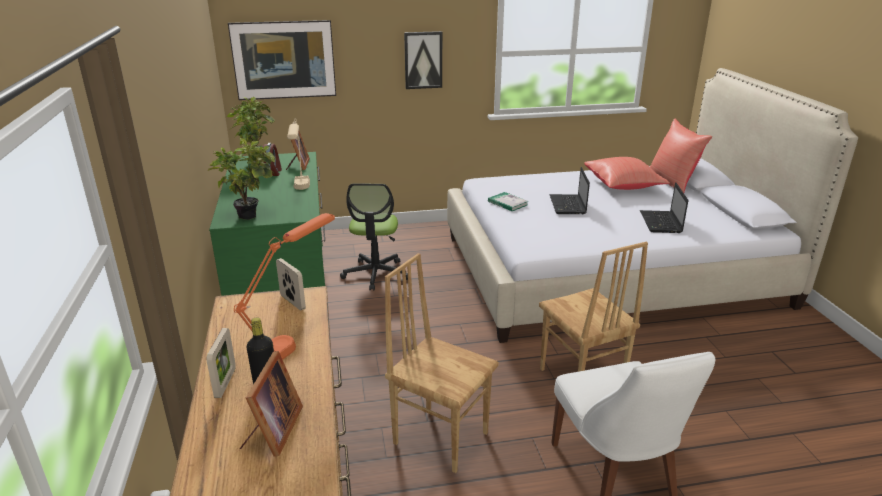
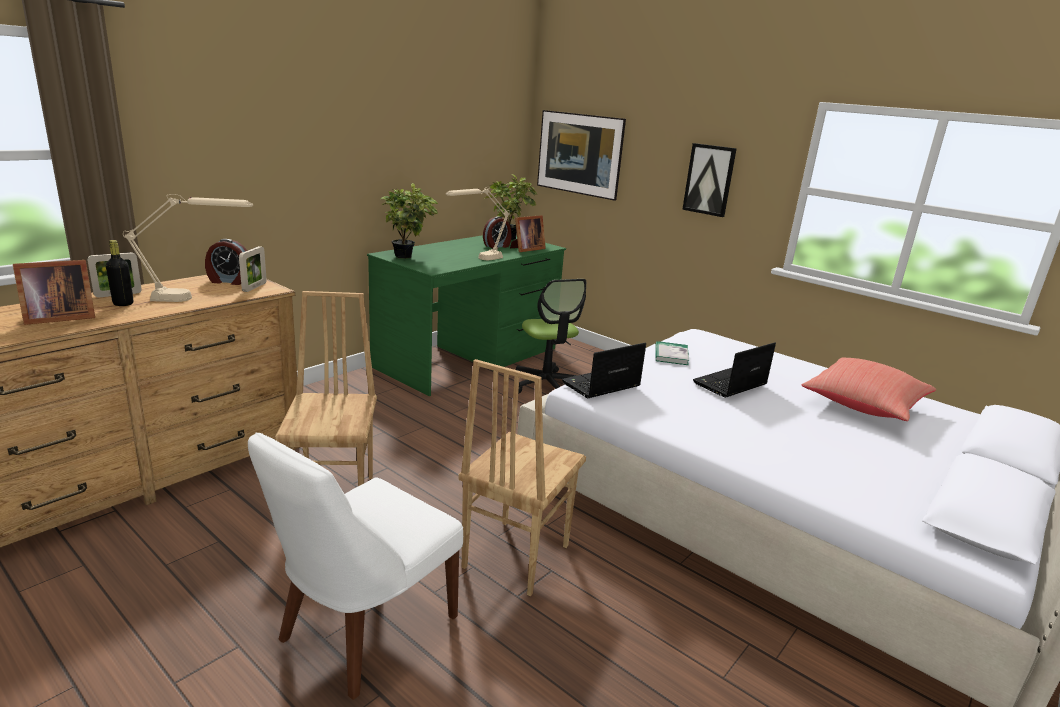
camera: 50 degrees right, 5 degrees down
orange table lamp [234,213,335,360] -> beige table lamp [123,194,253,302]
office chair [340,184,408,291] -> office chair turned 75 degrees counterclockwise [516,279,586,393]
laptop [640,182,688,233] -> laptop moved to [562,343,646,398]
red pillow [650,119,712,193] -> none
none -> alarm clock [205,239,247,285]

